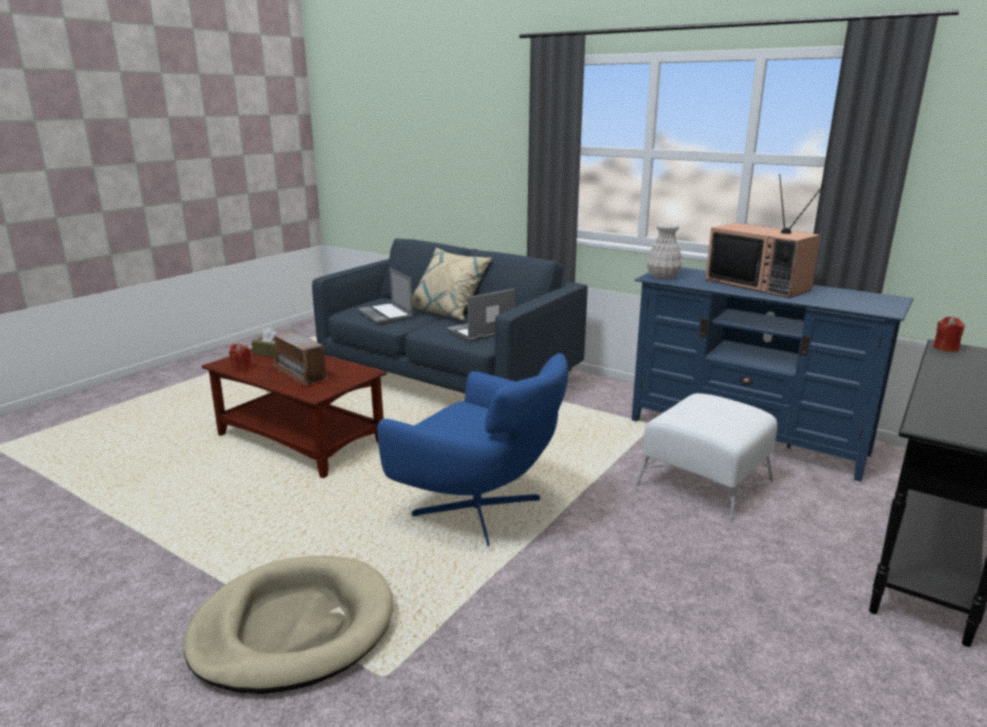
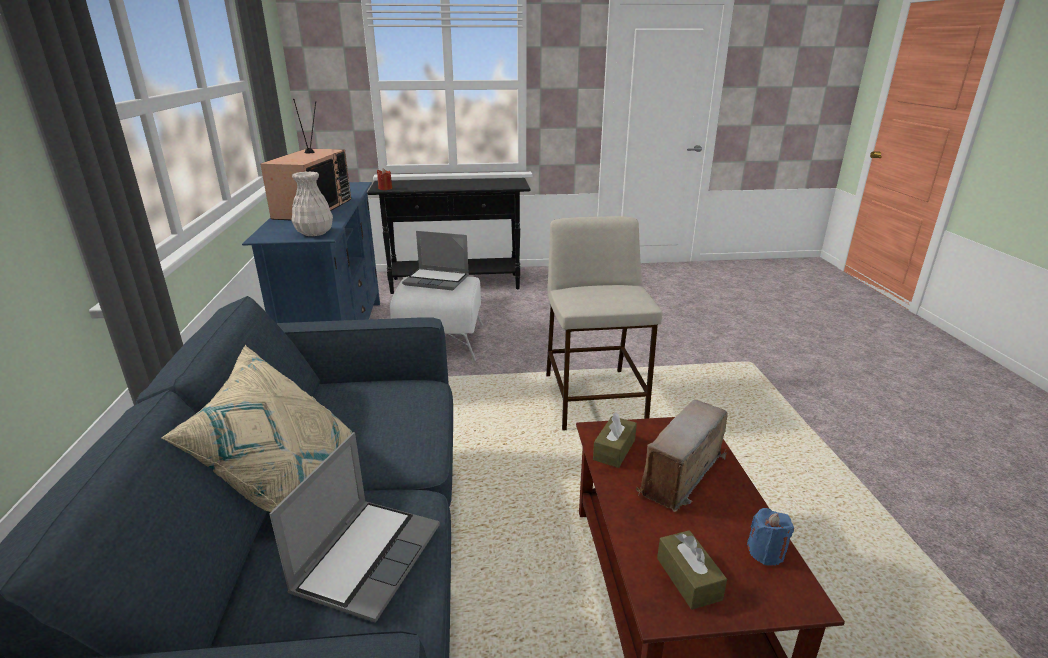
camera: 130 degrees left, 5 degrees up
beige dog bed [184,556,393,694] -> none
red candle [229,344,252,372] -> blue candle [747,508,794,566]
radio [274,330,329,386] -> radio turned 150 degrees counterclockwise [636,400,728,512]
blue armchair [377,353,568,546] -> beige stool [546,216,662,430]
laptop [447,289,515,342] -> laptop moved to [402,231,469,291]
none -> brown tissue box [593,412,637,468]

